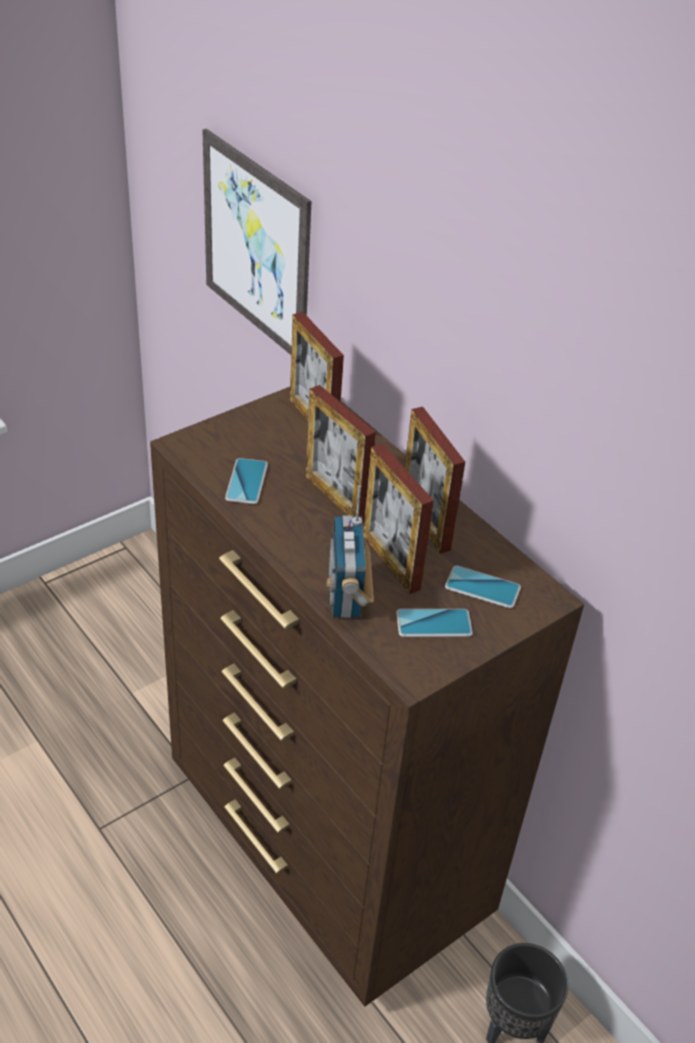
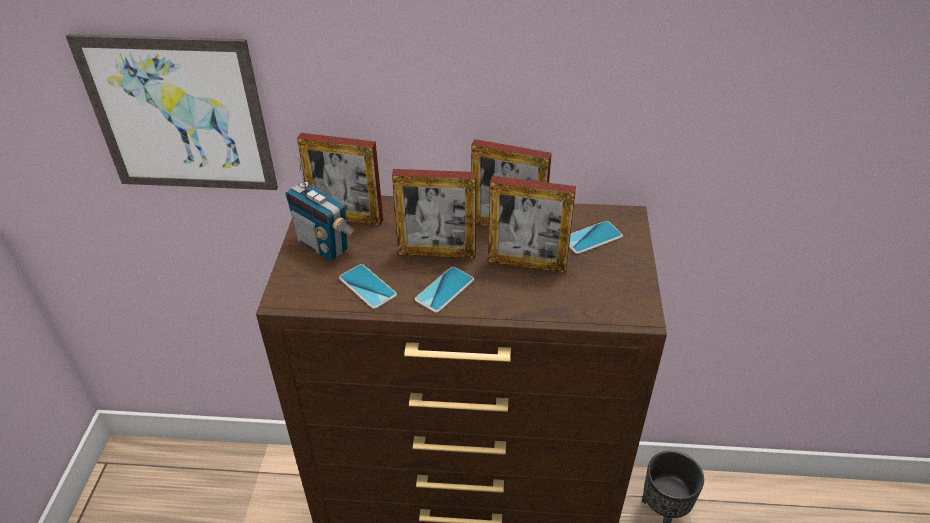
camera: 45 degrees left, 0 degrees up
radio [327,485,374,618] -> radio moved to [285,155,355,261]
phone [396,609,473,637] -> phone moved to [415,267,474,313]

